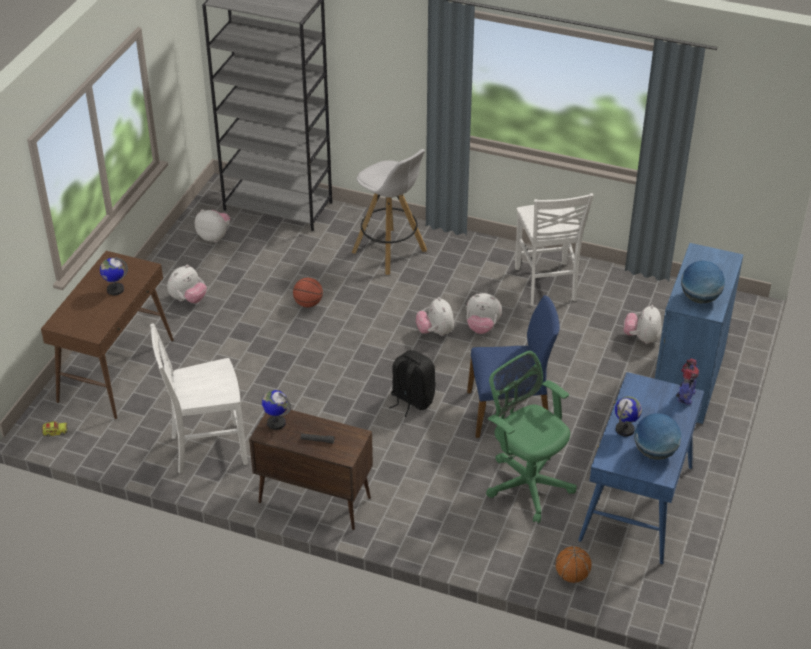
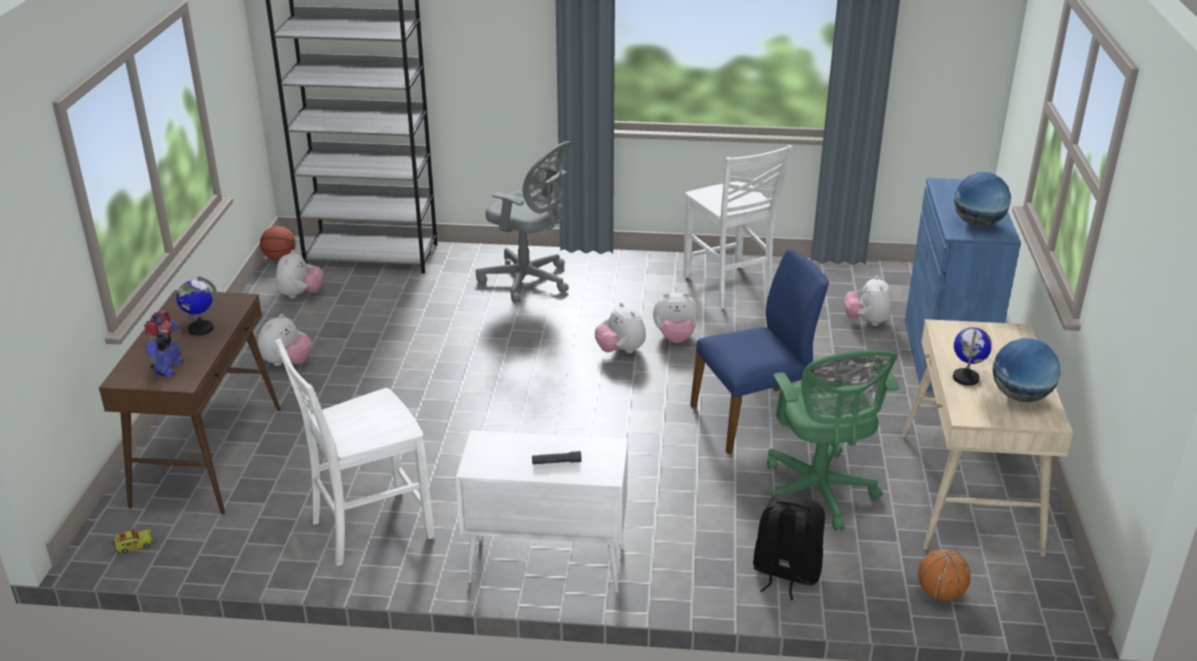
camera: 15 degrees left, 10 degrees down
plush toy [195,209,230,242] -> plush toy turned 90 degrees clockwise [276,250,324,299]
brown cabinet [249,409,373,530] -> white cabinet [456,430,628,593]
globe [262,390,291,430] -> none
basketball [293,278,323,307] -> basketball moved to [260,226,296,261]
white stool [352,149,427,275] -> grey office chair [476,141,571,303]
black backpack [389,350,436,417] -> black backpack moved to [753,493,825,600]
green office chair [486,351,577,523] -> green office chair turned 135 degrees counterclockwise [767,350,899,530]
blue desk [578,372,704,564] -> beige desk [901,319,1073,557]
toy robot [676,358,699,405] -> toy robot moved to [144,311,183,377]

